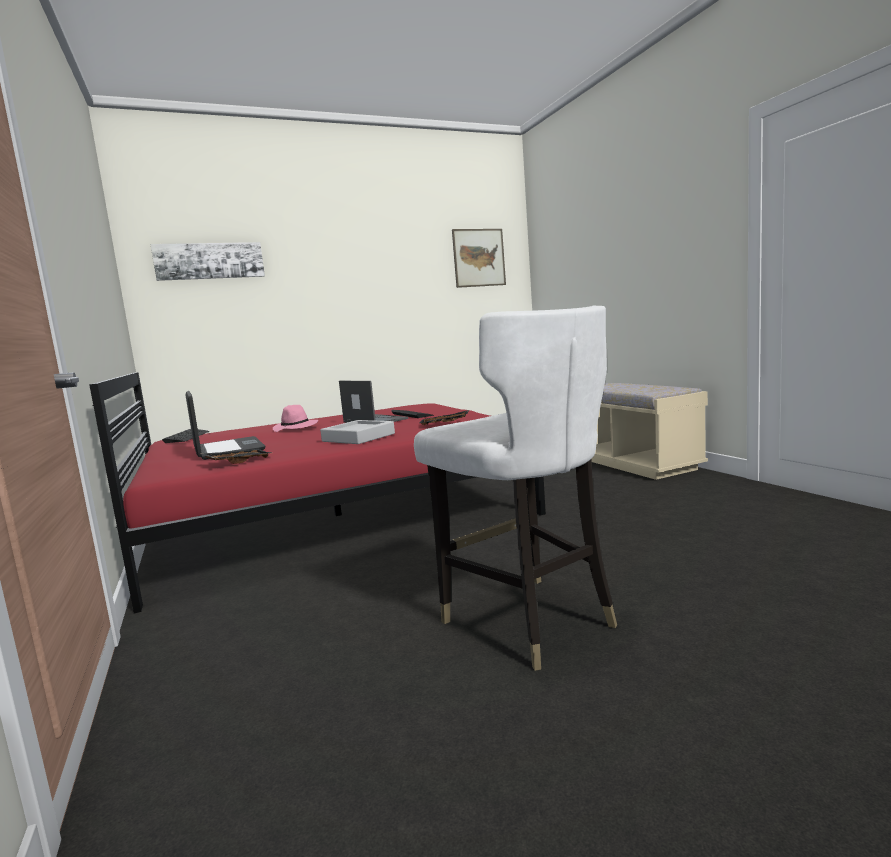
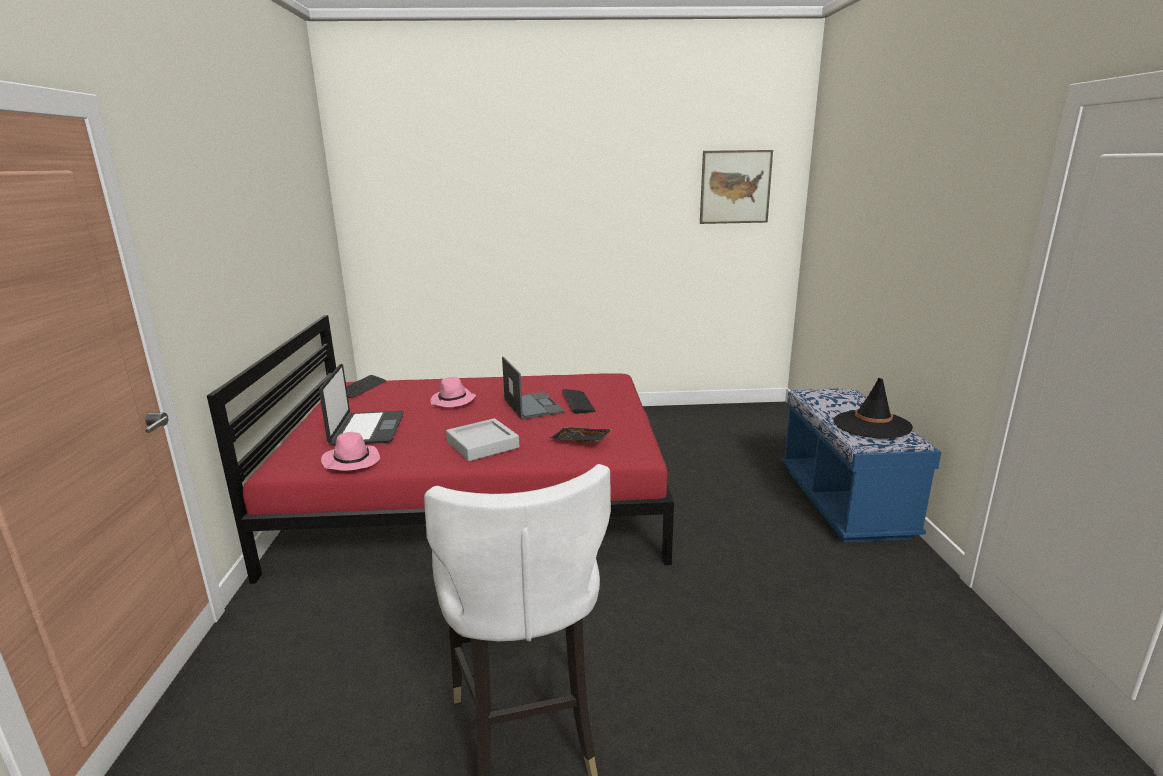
camera: 20 degrees right, 10 degrees up
picture [150,242,265,281] -> none
black tray [200,449,271,464] -> pink hat [321,432,380,471]
beige bench [591,383,708,480] -> blue bench [781,388,941,542]
none -> black hat [834,378,913,439]

